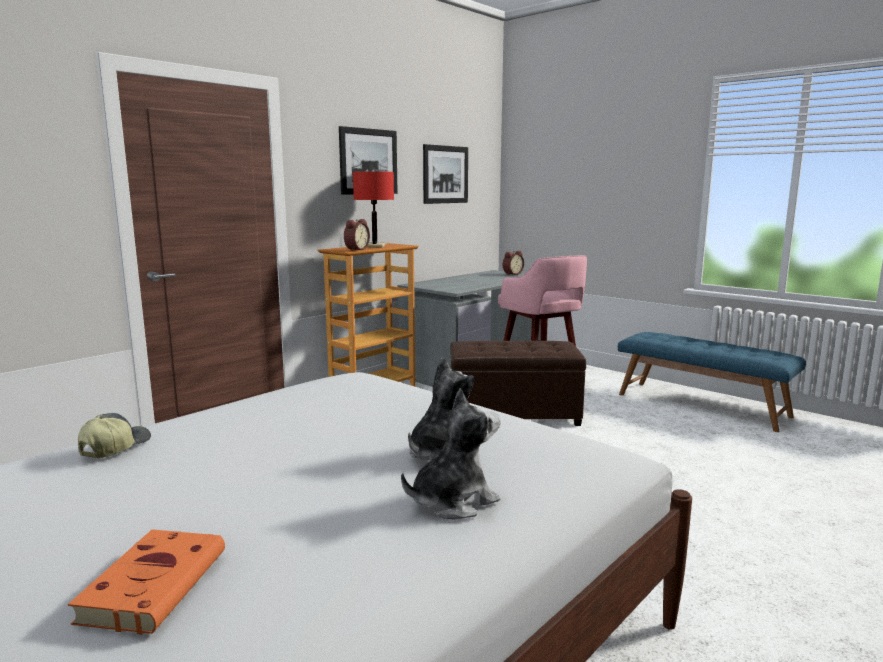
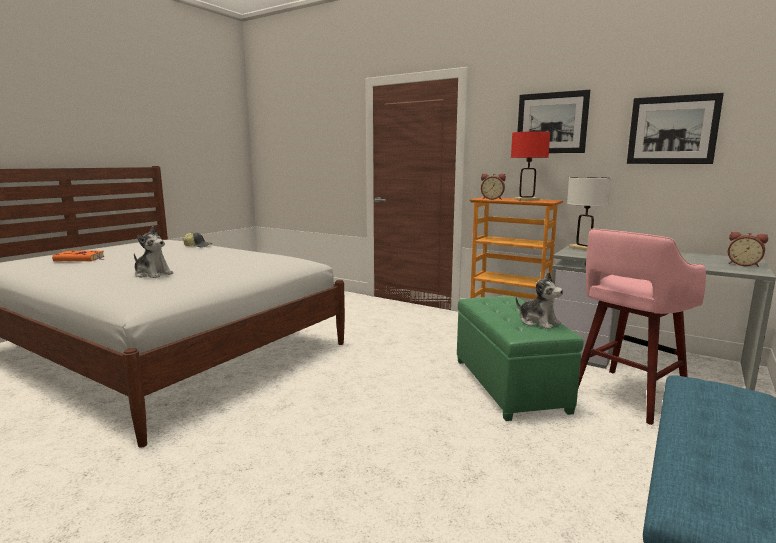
camera: 80 degrees right, 0 degrees up
plush toy [401,389,501,519] -> plush toy moved to [516,272,563,329]
brown ottoman [450,341,586,426] -> green ottoman [457,296,584,421]
none -> white table lamp [567,177,612,251]

